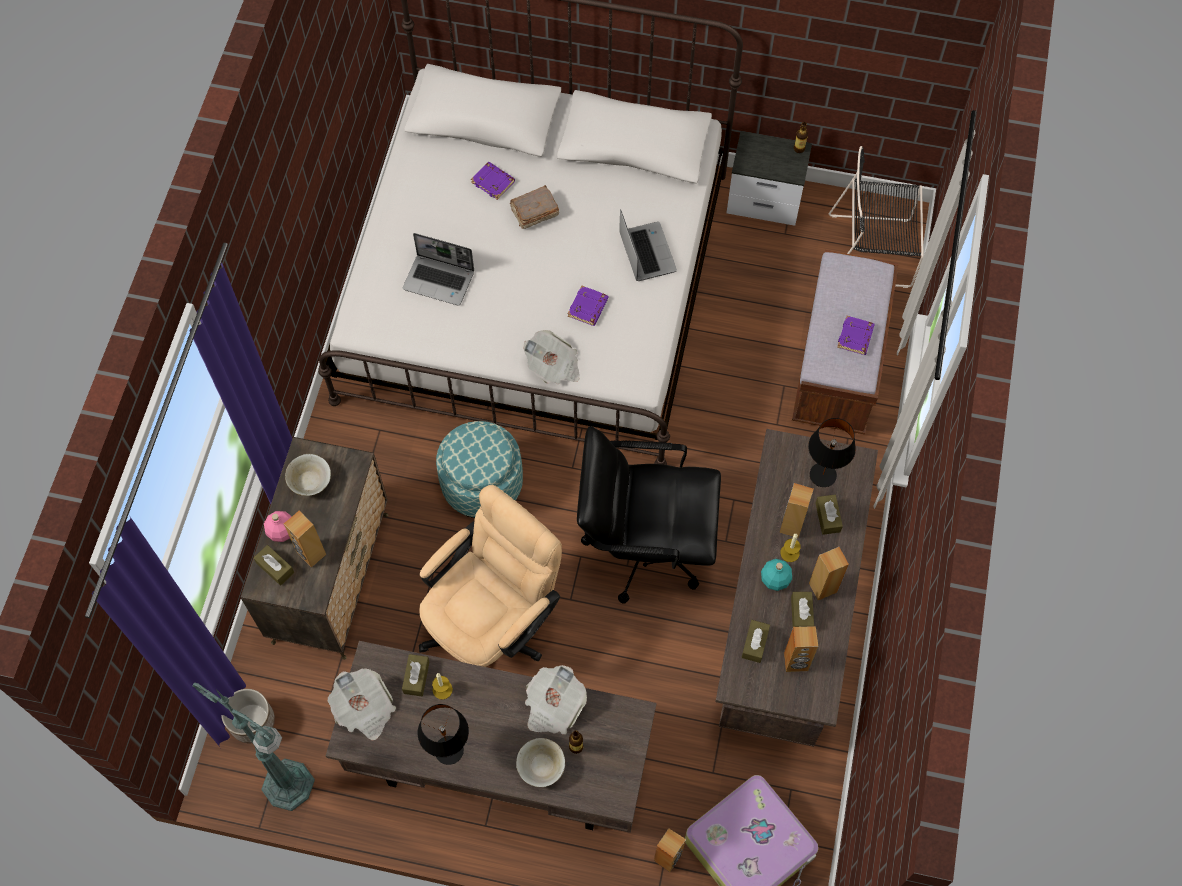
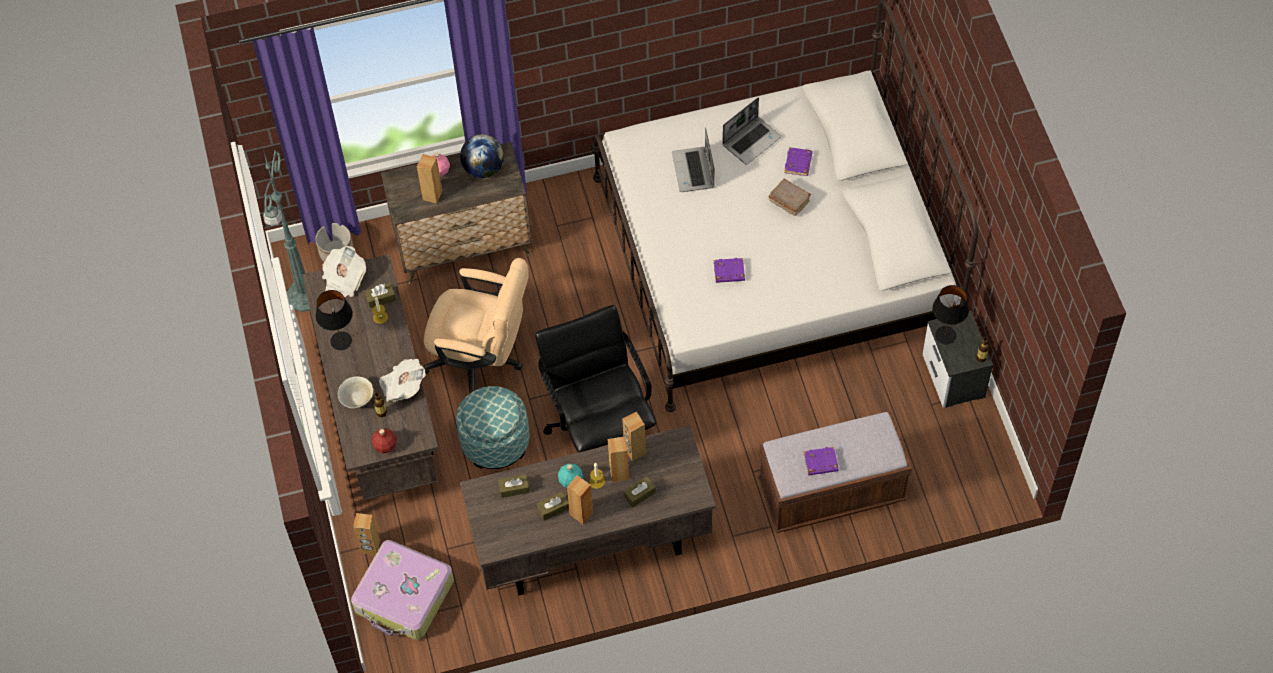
camera: 65 degrees right, 5 degrees down
brown tissue box [254,545,294,586] -> none
beige bowl [285,454,331,496] -> globe [460,134,504,178]
ottoman [436,421,523,518] -> ottoman moved to [456,386,529,469]
newspaper [523,330,580,385] -> none
laptop [619,209,677,281] -> laptop moved to [722,97,781,165]
brown speaker [784,626,818,672] -> brown speaker moved to [622,411,646,461]
black table lamp [808,418,856,487] -> black table lamp moved to [932,285,969,344]
black chair [829,146,924,288] -> none
none -> red bottle [372,428,397,453]

